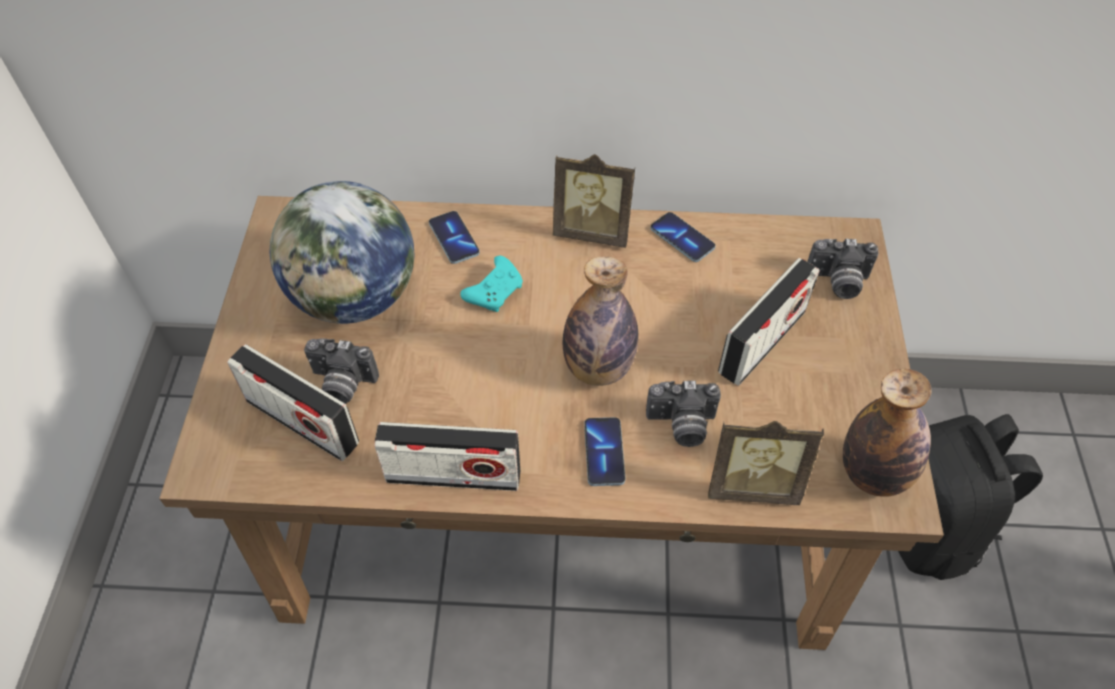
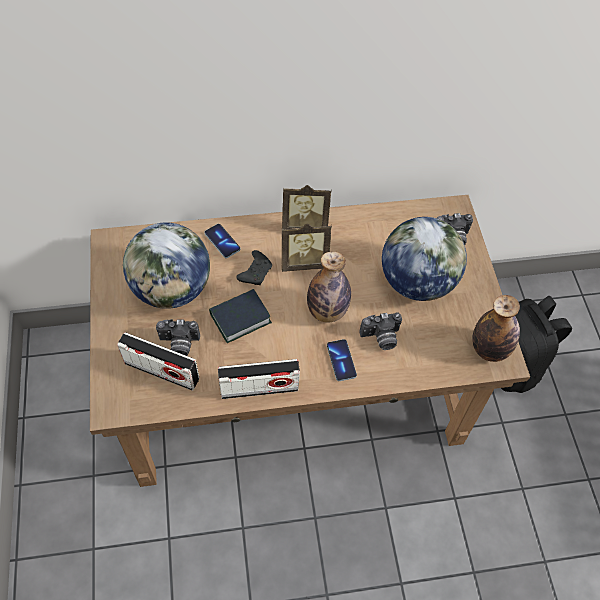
camera: 15 degrees left, 5 degrees up
turquoise game controller [460,256,523,312] -> black game controller [236,250,272,285]
phone [651,212,716,262] -> none
picture frame [708,421,824,505] -> picture frame moved to [282,224,332,272]
radio [718,258,820,386] -> globe [382,217,467,301]
none -> book [209,289,272,343]

